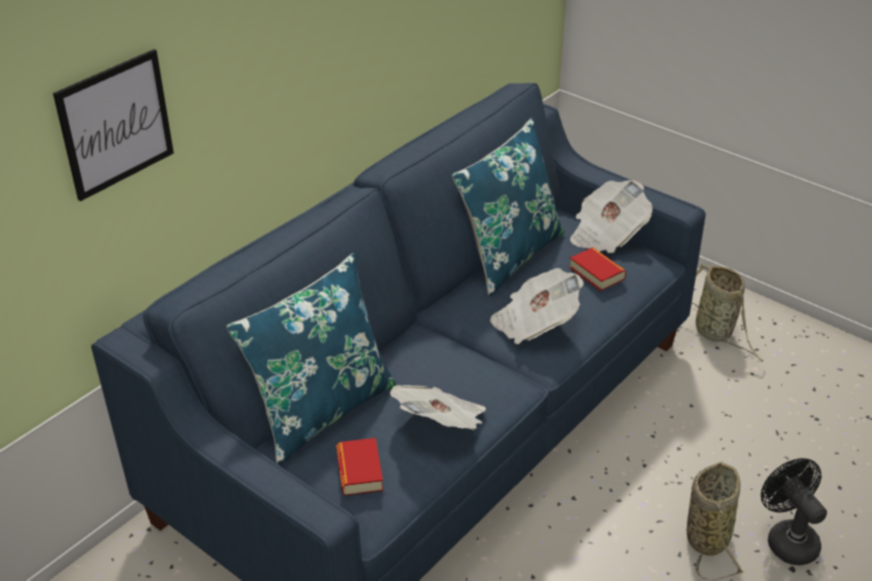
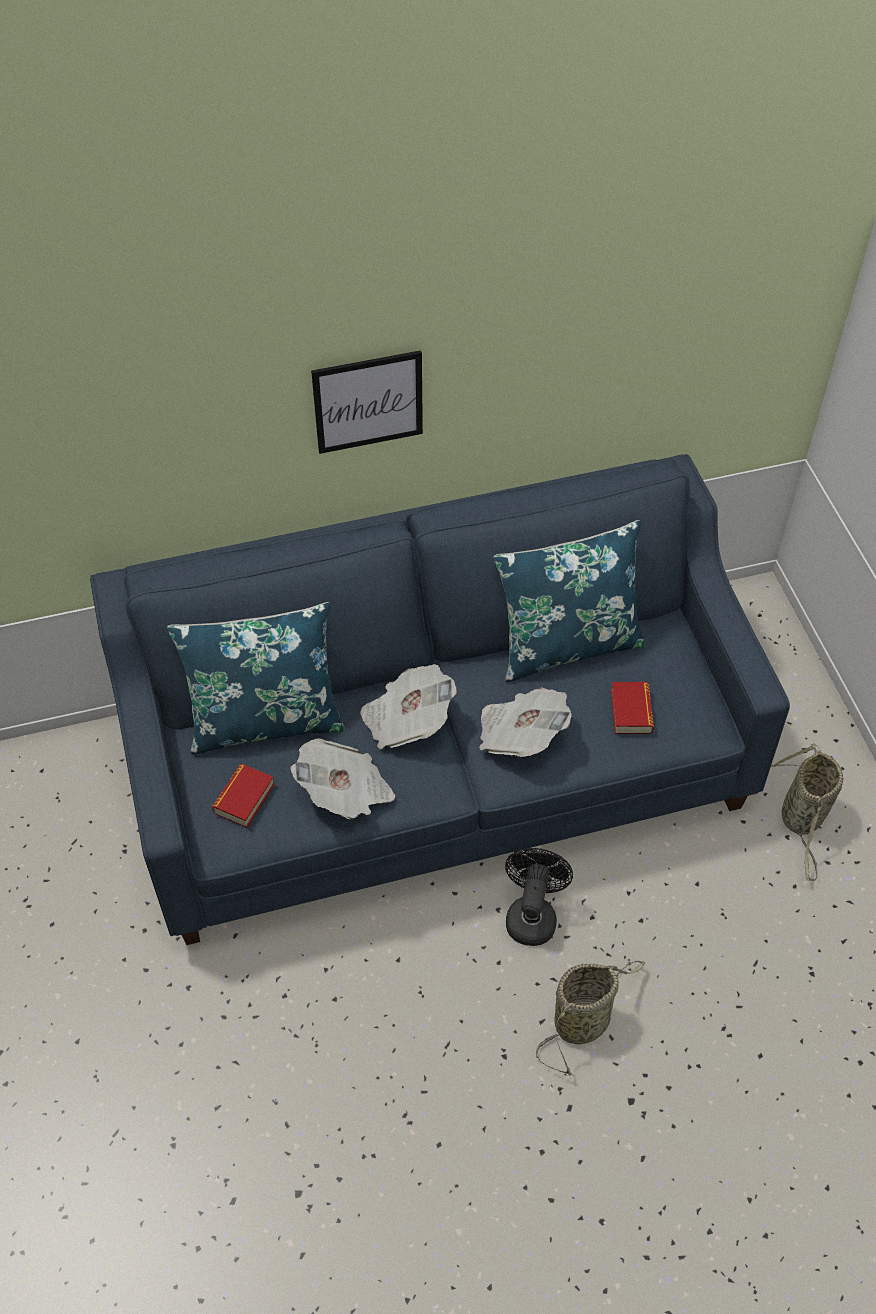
camera: 35 degrees right, 15 degrees up
picture [53,49,174,201] -> picture moved to [311,350,423,454]
newspaper [570,180,653,253] -> newspaper moved to [360,664,457,749]
black fan [761,458,827,565] -> black fan moved to [505,848,573,946]

